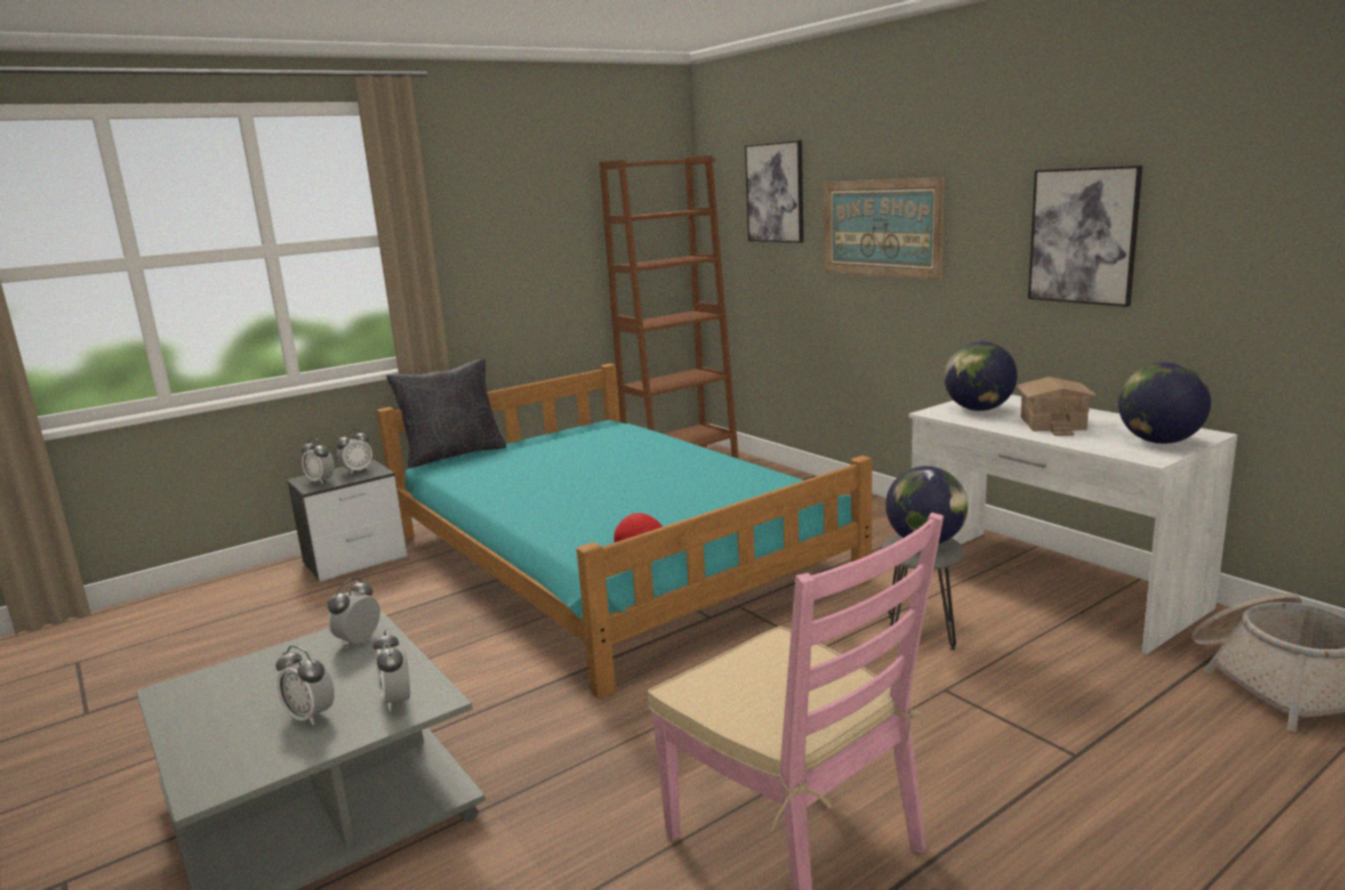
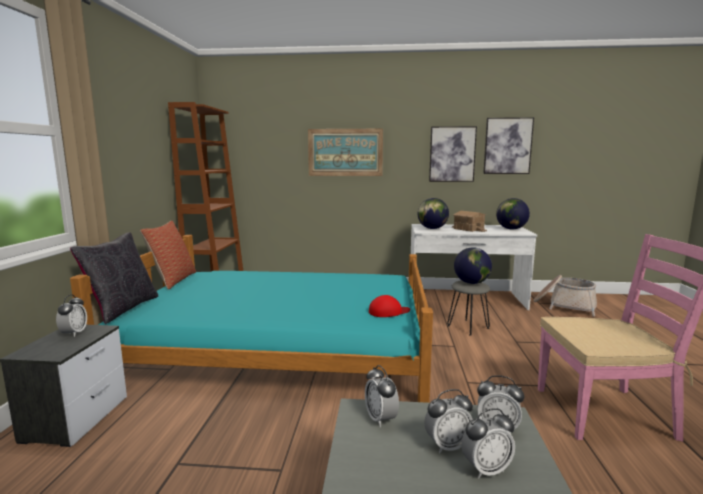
camera: 50 degrees left, 5 degrees down
alarm clock [301,438,334,484] -> alarm clock moved to [424,389,473,454]
picture [745,140,804,243] -> picture moved to [483,117,534,174]
none -> pillow [140,220,196,290]

